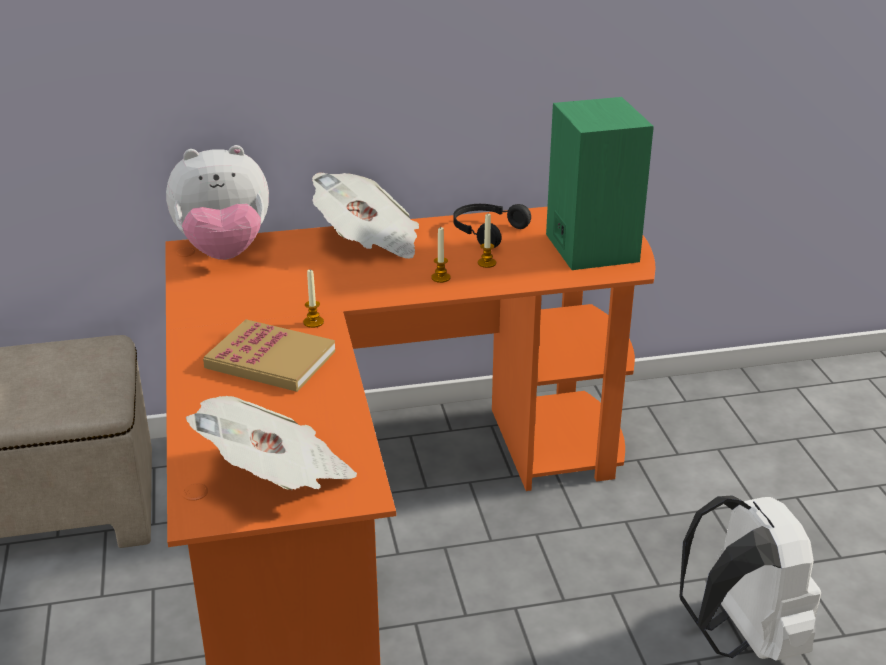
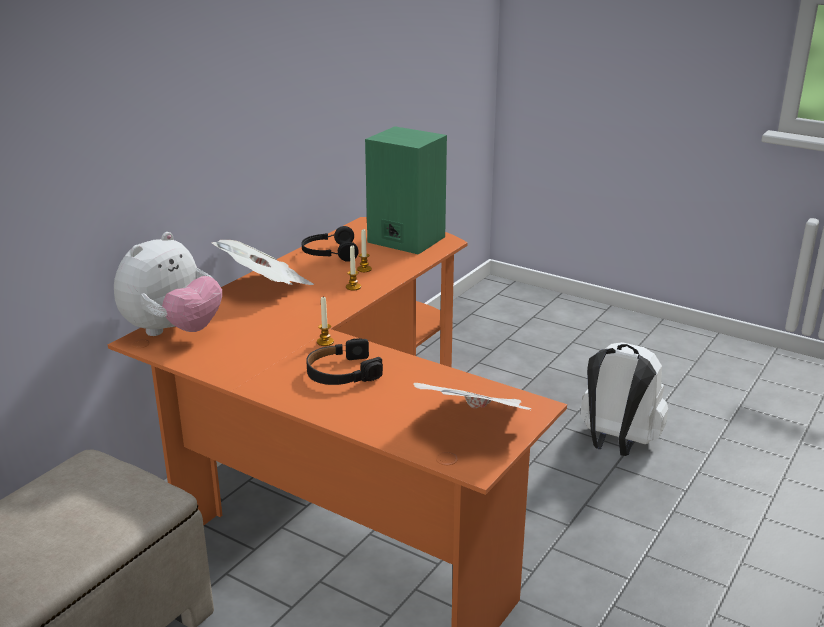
camera: 45 degrees left, 5 degrees down
book [203,319,335,392] -> black headphones [306,338,383,385]

